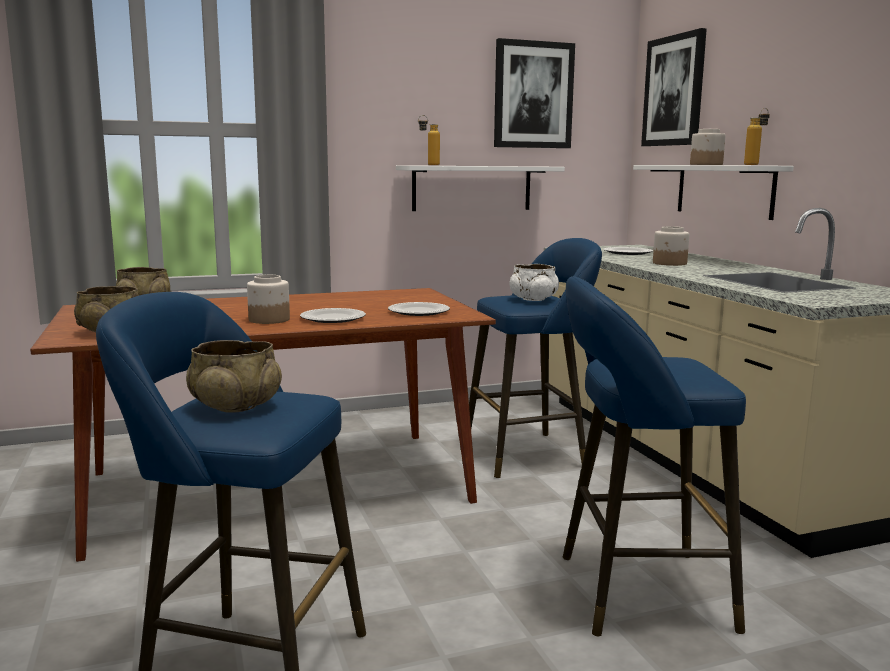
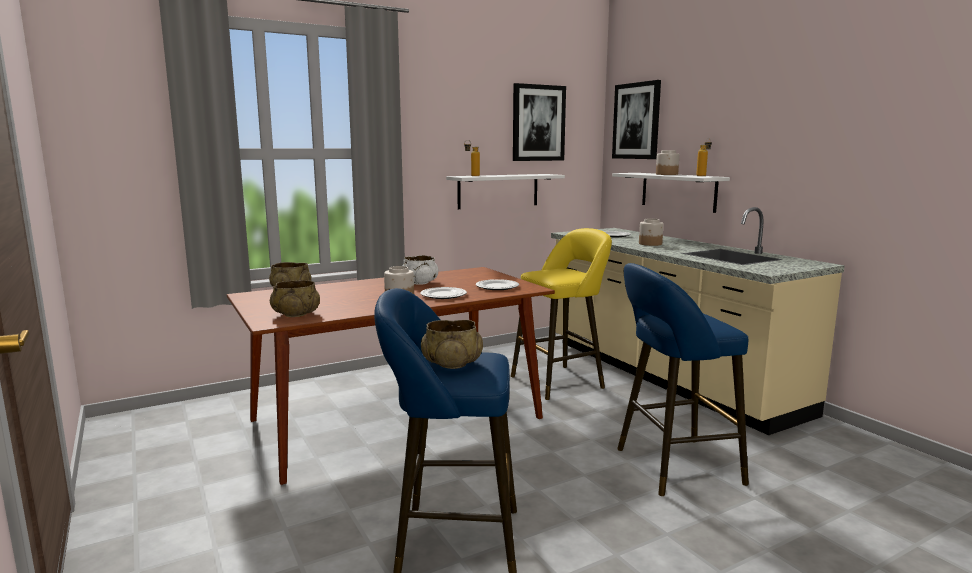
camera: 10 degrees left, 0 degrees up
blue stool [469,238,602,478] -> yellow stool [511,228,612,400]
white bowl [509,264,559,301] -> white bowl moved to [402,255,438,285]

